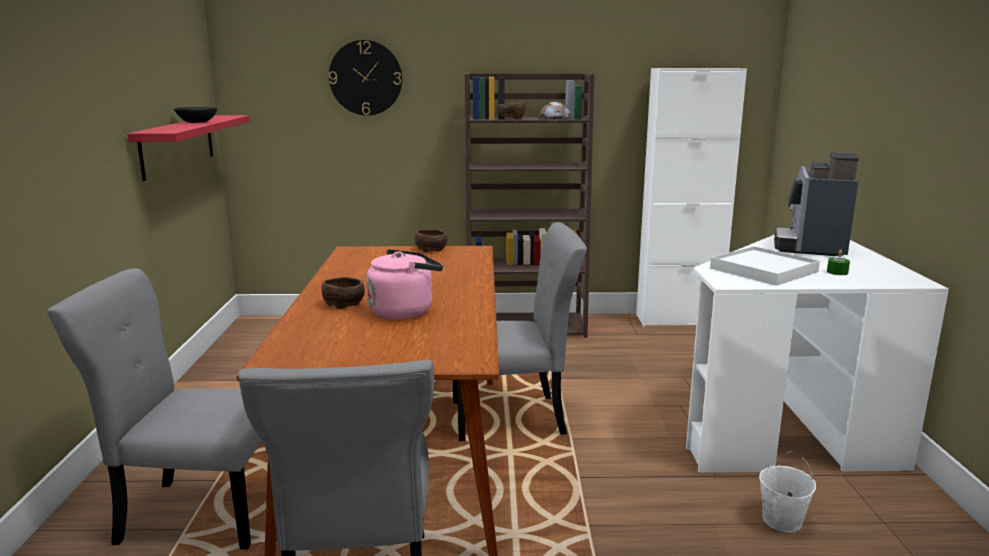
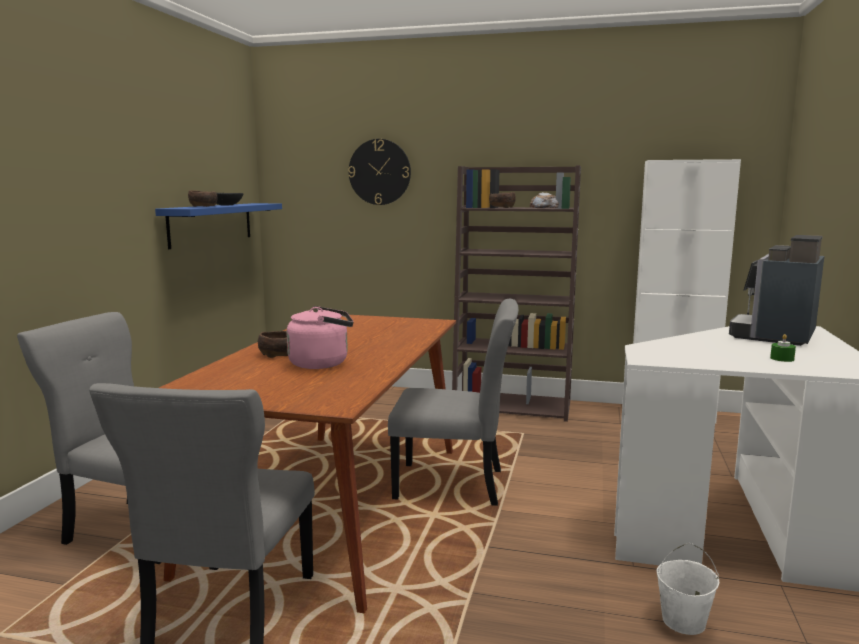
camera: 15 degrees right, 5 degrees down
red shelf [128,115,250,181] -> blue shelf [155,203,282,249]
brown bowl [415,229,447,252] -> brown bowl moved to [188,190,218,207]
white tray [710,246,820,286] -> none

